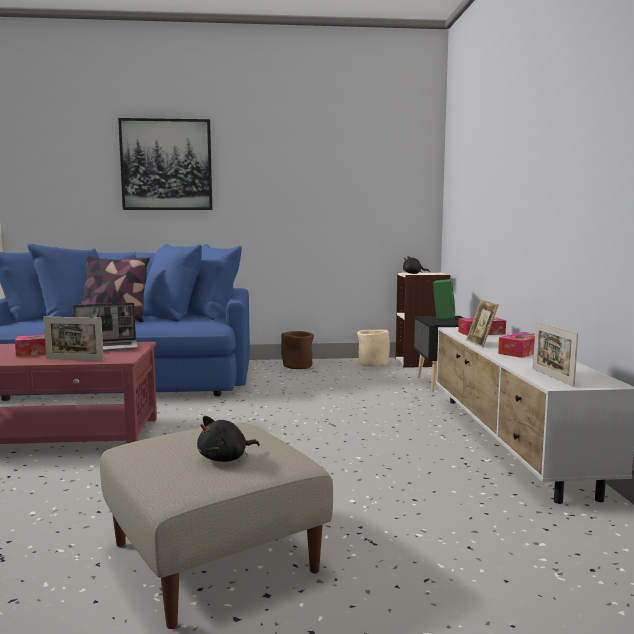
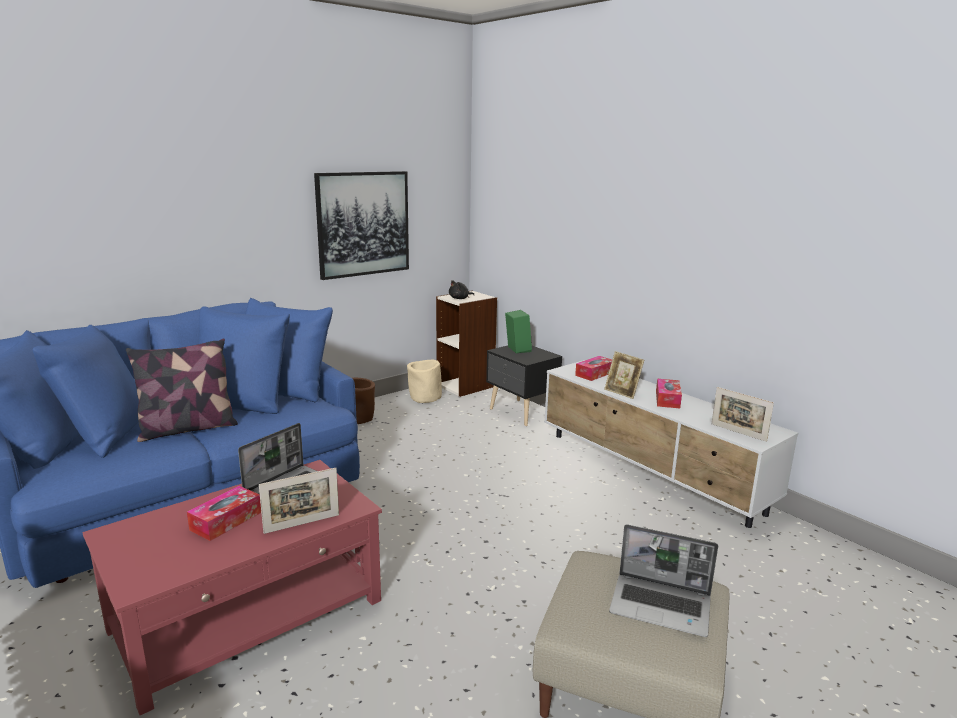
camera: 35 degrees left, 10 degrees up
picture [118,118,212,210] -> picture moved to [314,171,409,280]
black plush toy [197,416,260,462] -> laptop [609,524,718,637]

